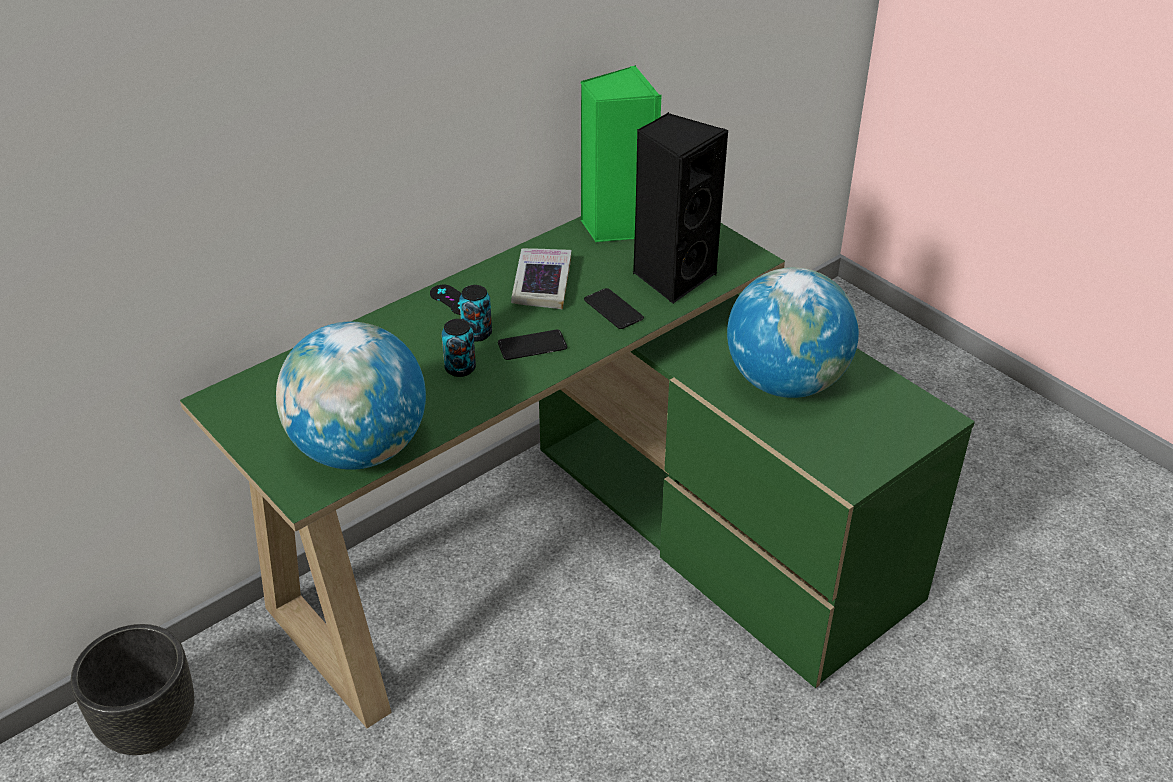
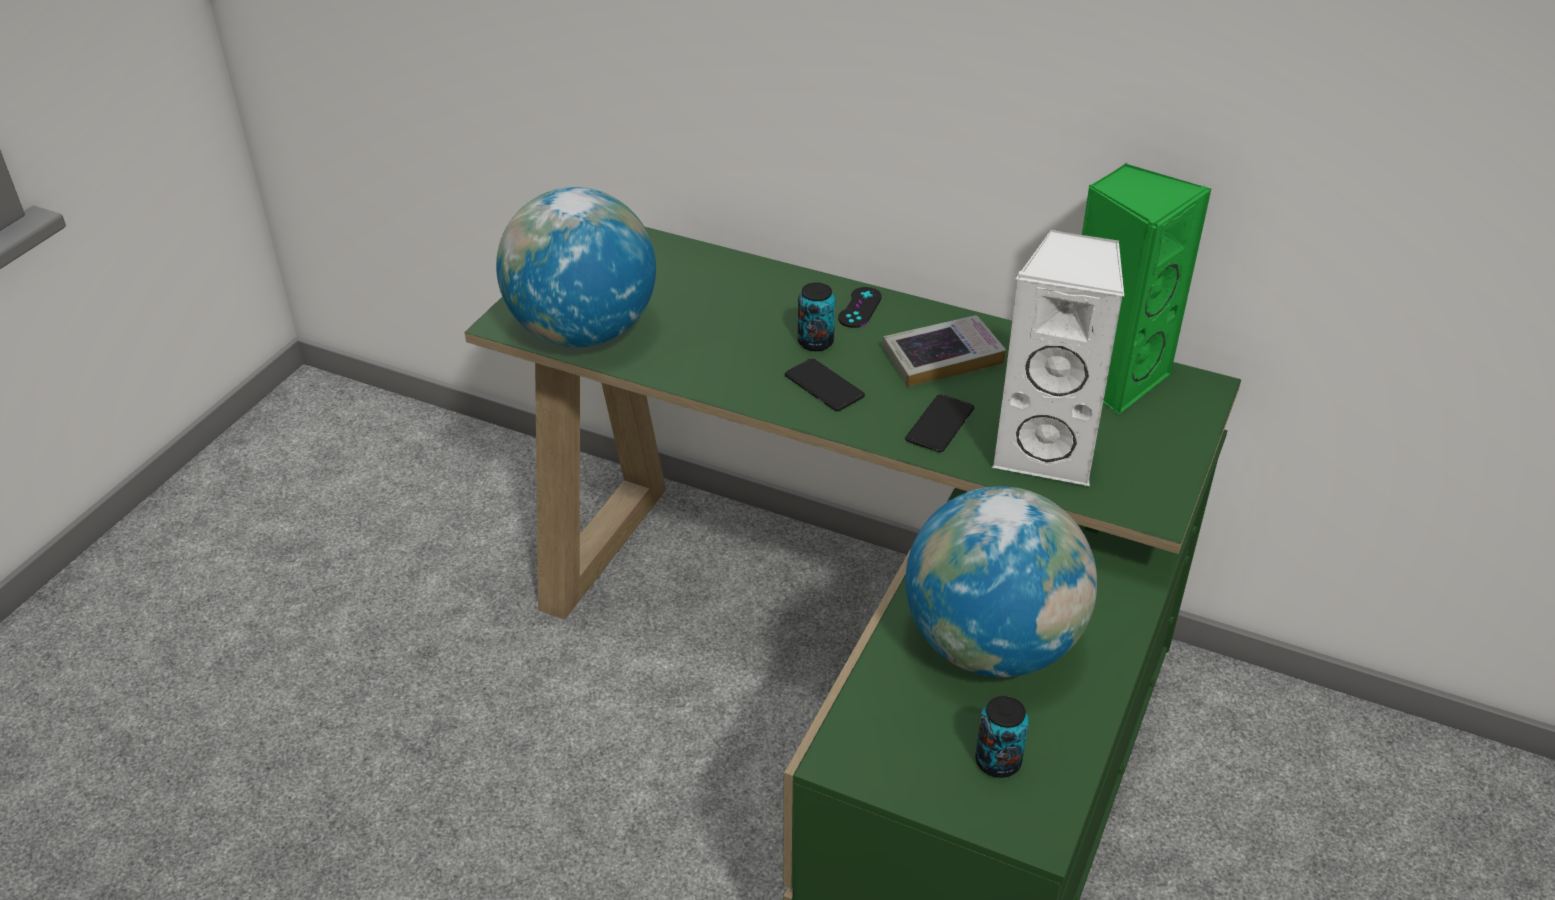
camera: 65 degrees right, 0 degrees up
black planter [71,624,194,755] -> none
can [442,319,476,377] -> can moved to [975,696,1029,778]
black speaker [633,112,728,304] -> white speaker [992,229,1124,486]

